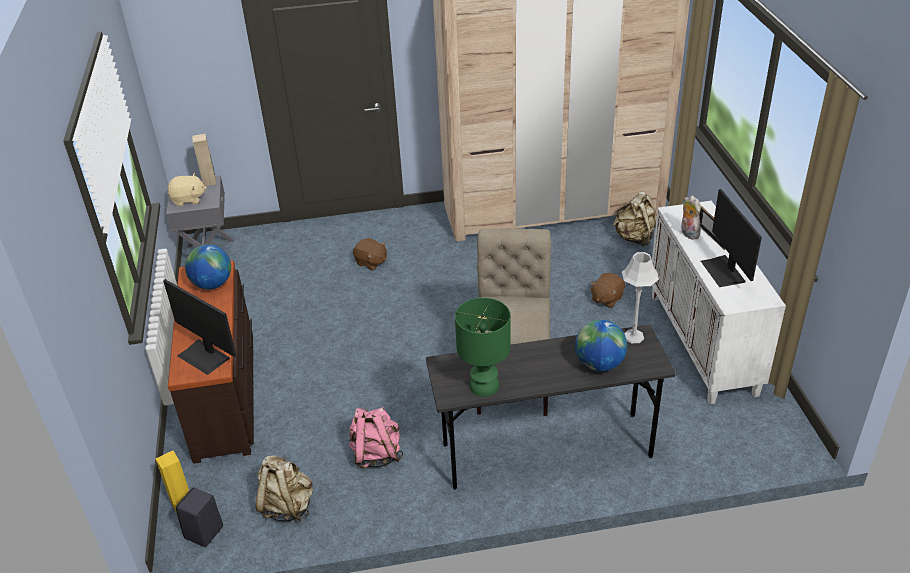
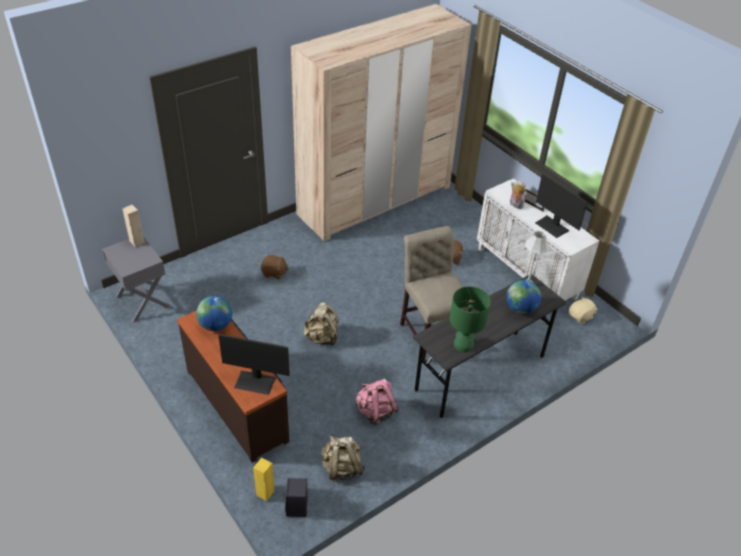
camera: 30 degrees left, 5 degrees up
beige plush toy [168,173,207,206] -> beige plush toy moved to [569,296,598,324]
beige backpack [613,192,657,247] -> beige backpack moved to [304,302,339,346]

